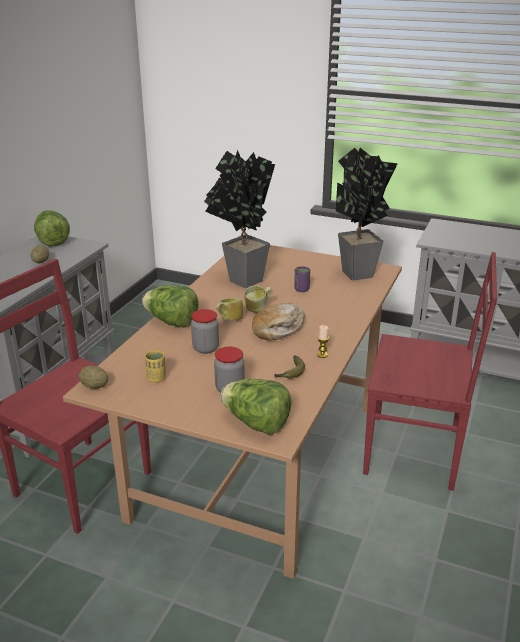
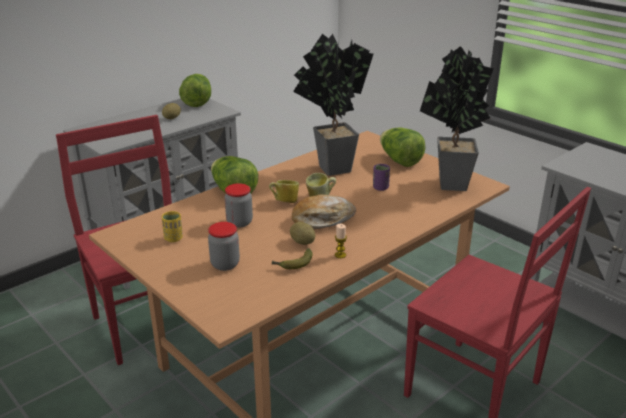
camera: 25 degrees right, 0 degrees up
potato [78,366,108,389] -> potato moved to [290,222,315,245]
lettuce [220,379,292,435] -> lettuce moved to [380,128,425,167]

